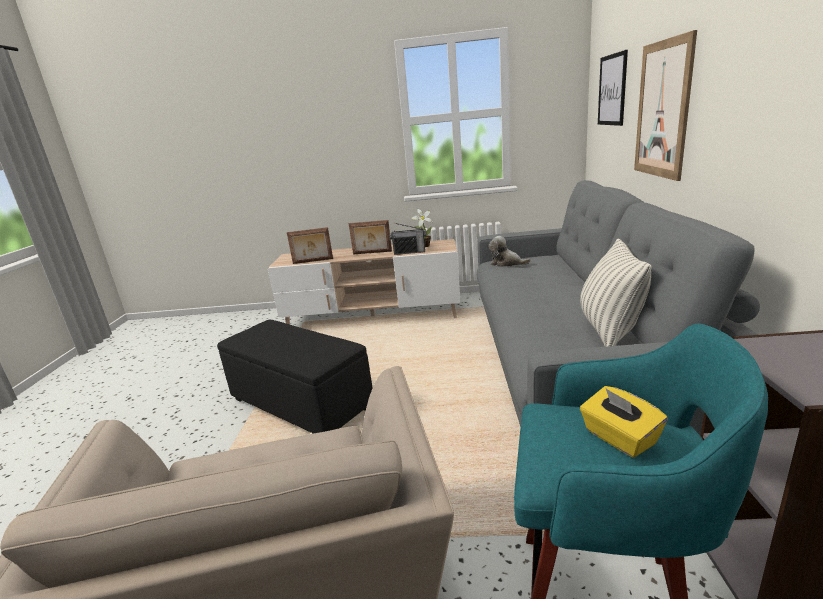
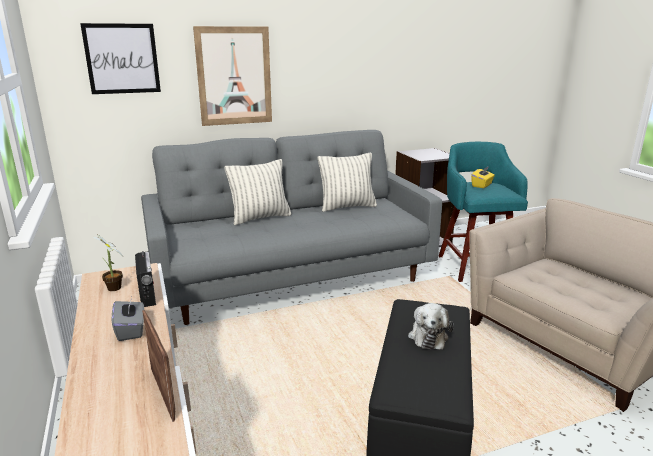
camera: 115 degrees left, 0 degrees up
picture frame [349,220,392,254] -> grey tissue box [112,297,144,341]
plush toy [489,236,531,267] -> plush toy moved to [408,303,454,349]
none -> pillow [225,159,292,225]

